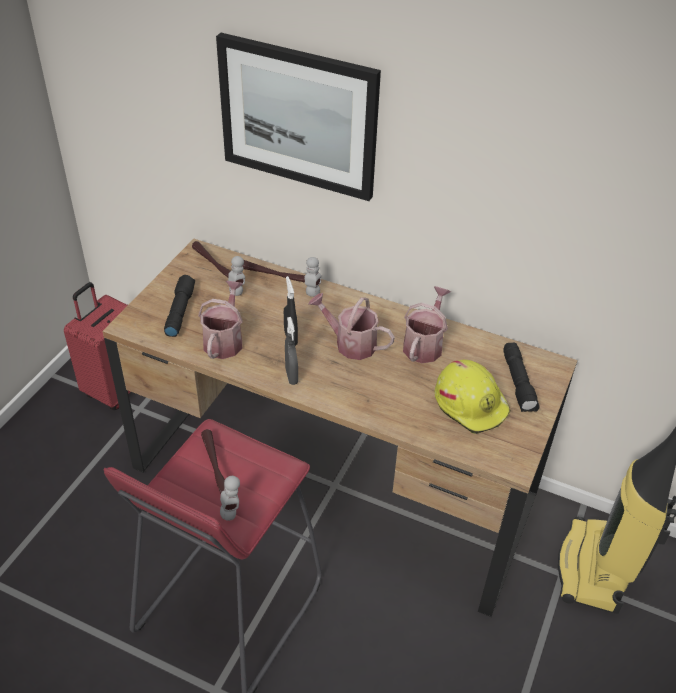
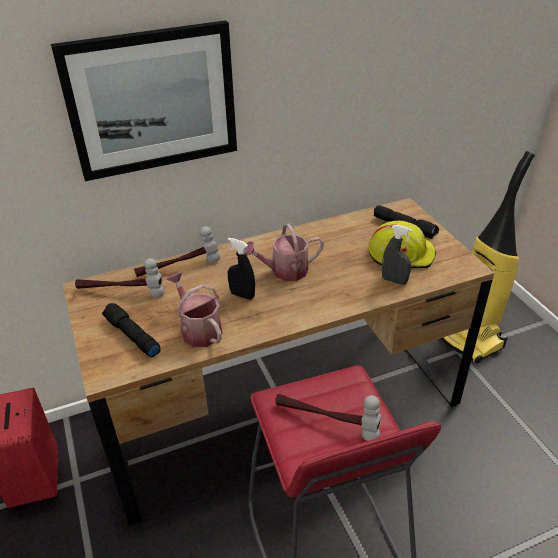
camera: 45 degrees left, 5 degrees down
grey spray bottle [285,317,298,385] -> grey spray bottle moved to [382,225,413,285]
watering can [403,286,451,363] -> none

